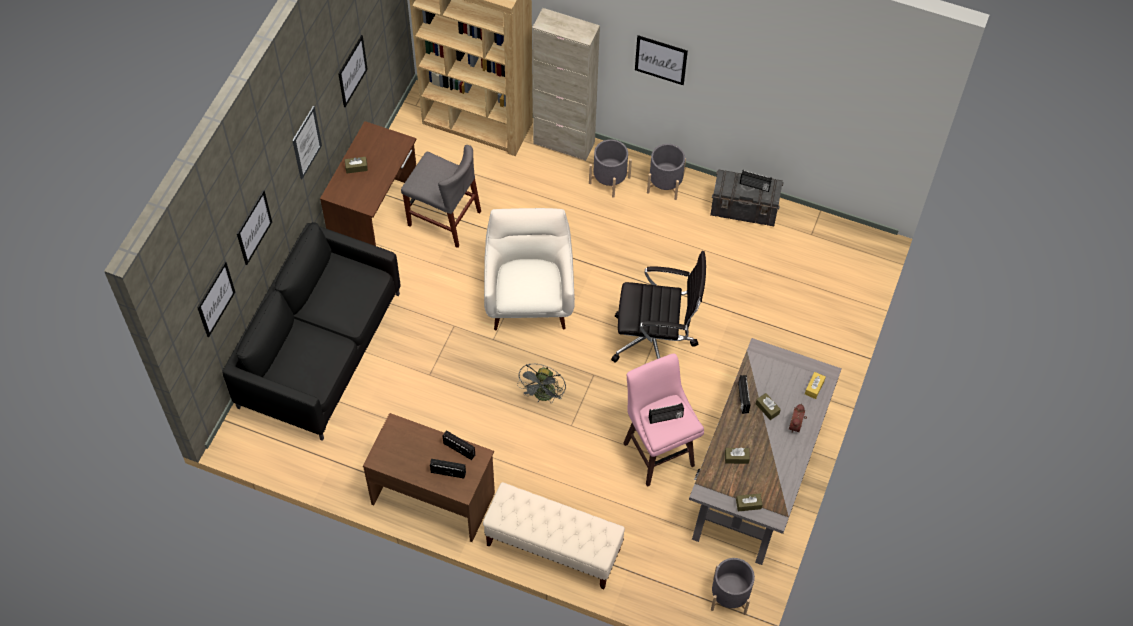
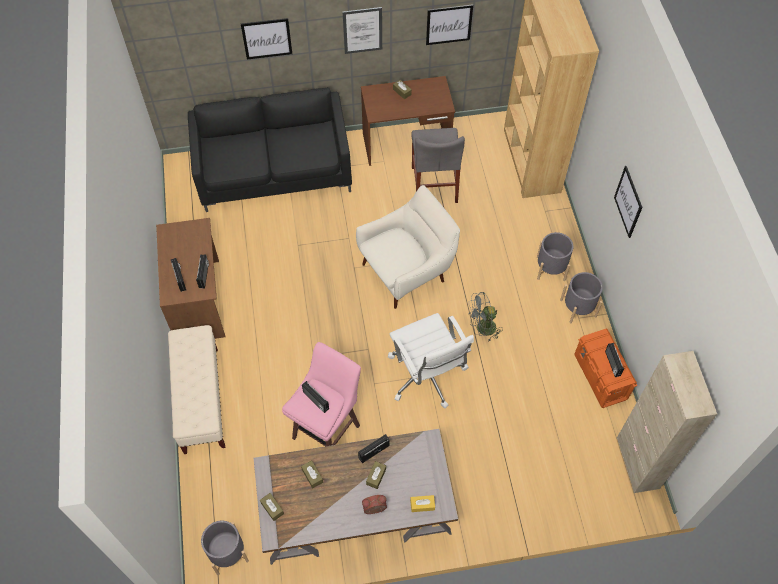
camera: 60 degrees right, 0 degrees up
picture [197,261,235,337] -> none
grey fan [517,364,566,404] -> grey fan moved to [468,292,503,342]
beige cabinet [532,8,600,161] -> beige cabinet moved to [617,351,717,493]
black office chair [611,251,706,362] -> white office chair [388,313,474,409]
grey storage box [710,169,784,226] -> orange storage box [574,329,638,408]

